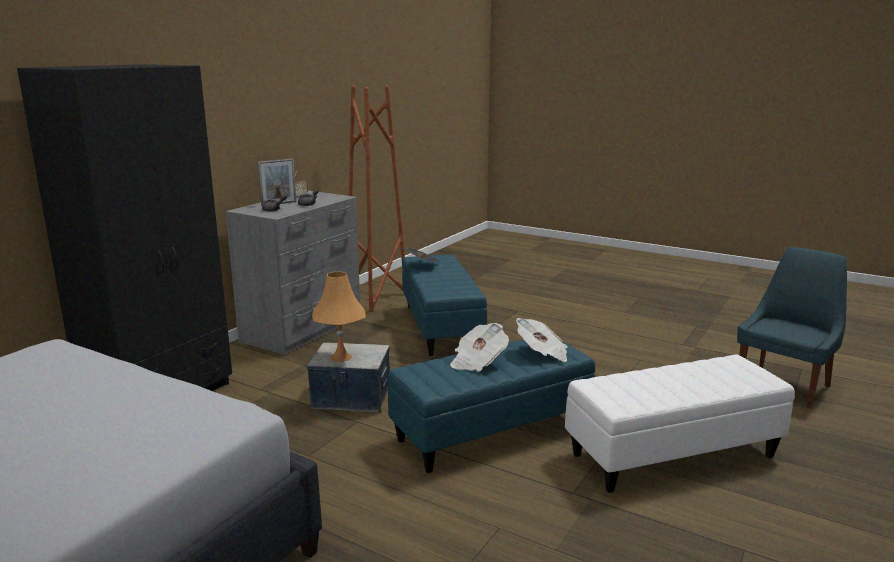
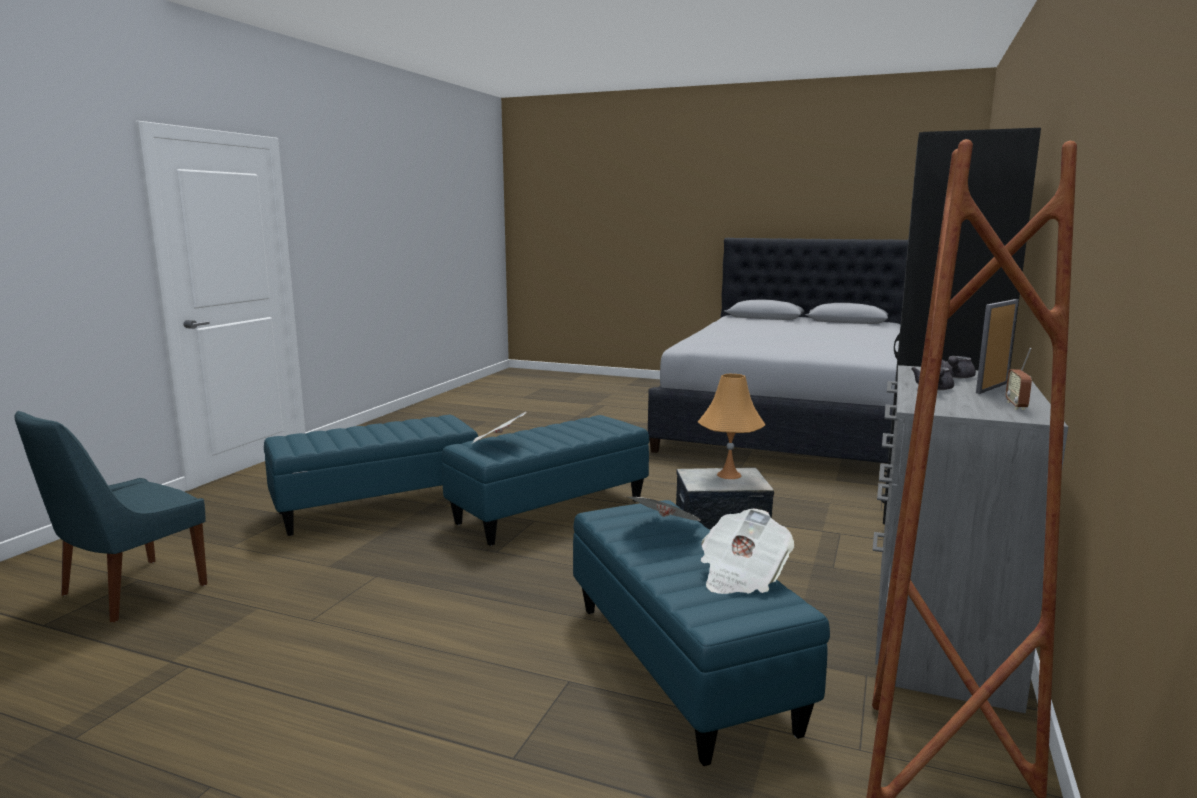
camera: 170 degrees right, 5 degrees down
newspaper [450,323,509,371] -> newspaper moved to [628,497,701,521]
white ottoman [565,355,795,493] -> blue ottoman [264,415,478,536]

